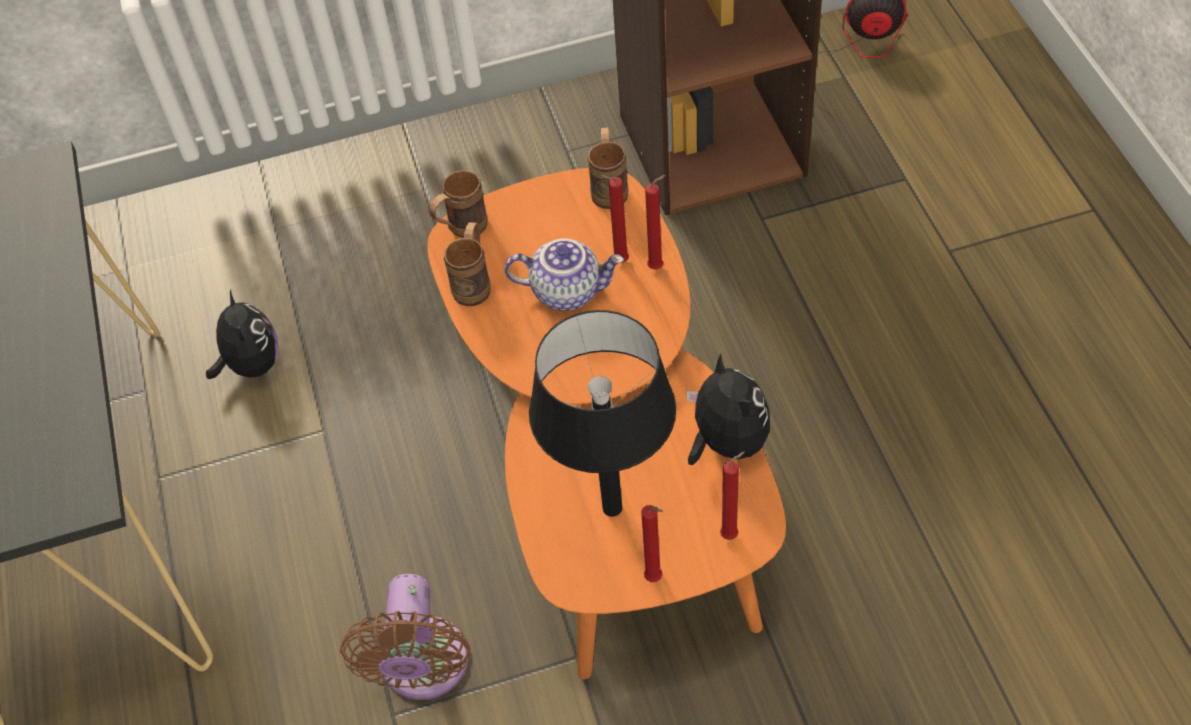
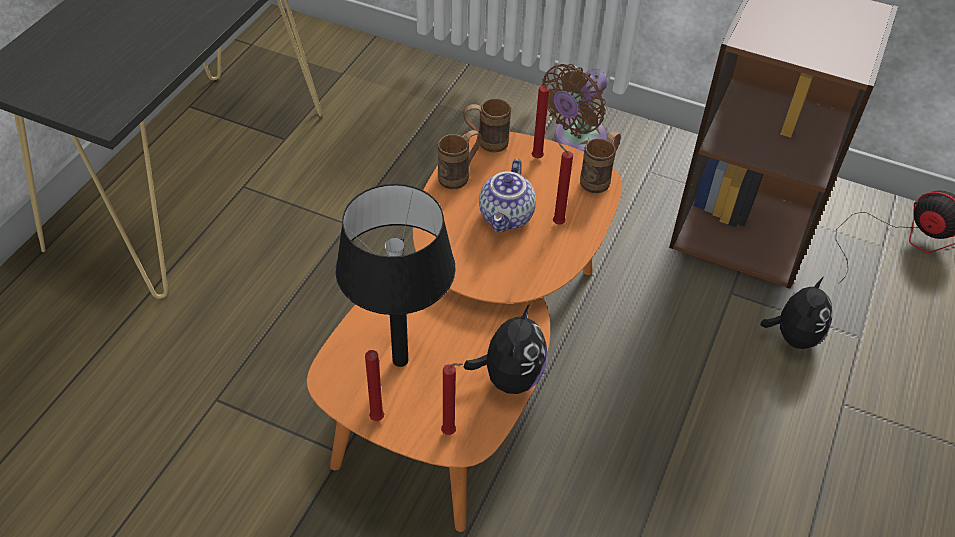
camera: 35 degrees right, 5 degrees down
plush toy [206,290,278,379] -> plush toy moved to [760,277,832,349]
brown fan [340,574,471,700] -> brown fan moved to [541,64,608,152]
teapot [504,238,624,311] -> teapot turned 60 degrees clockwise [479,159,536,232]
red candle [645,175,666,269] -> red candle moved to [532,83,555,158]

